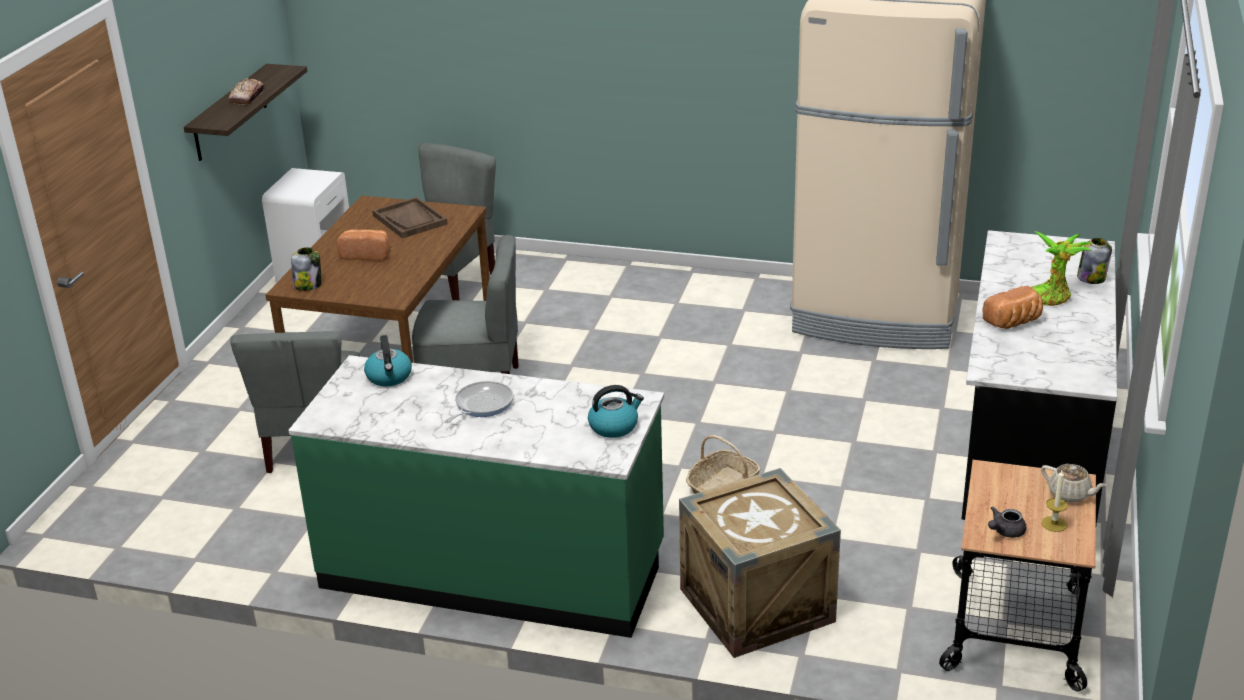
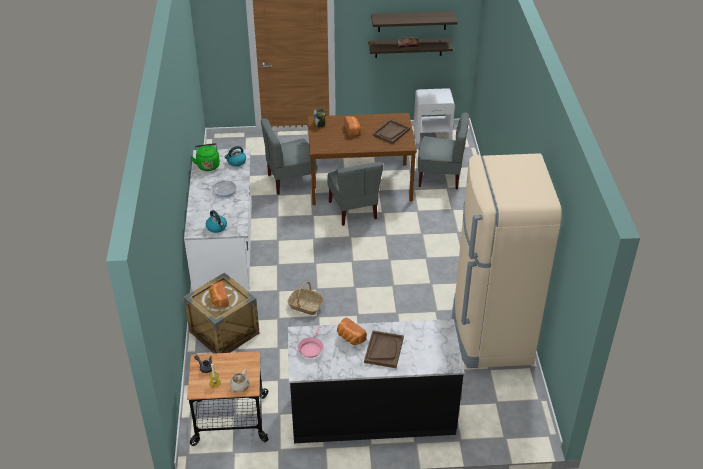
camera: 70 degrees right, 10 degrees up
green counter [288,355,664,638] -> white counter [184,148,252,292]
potted plant [1031,231,1092,306] -> brown tray [364,330,404,368]
jar [1077,238,1112,284] -> none
none -> green kettle [191,143,220,171]
none -> bread [209,281,229,307]
none -> pink frying pan [298,326,324,358]
none -> shelf [371,11,458,32]

